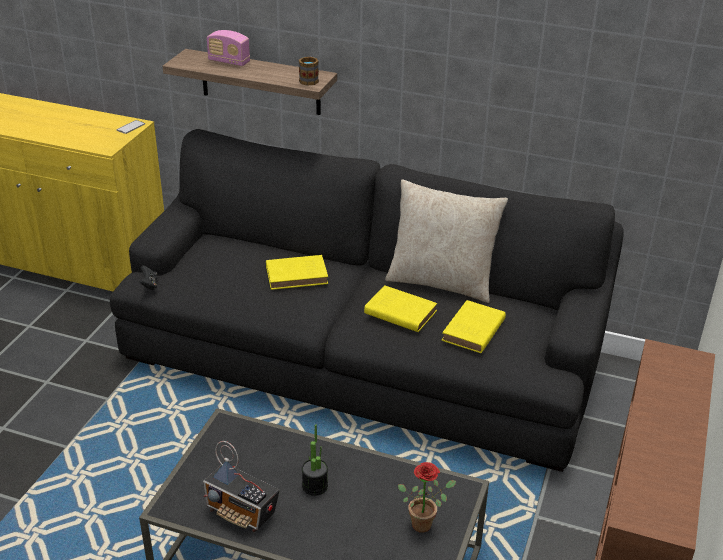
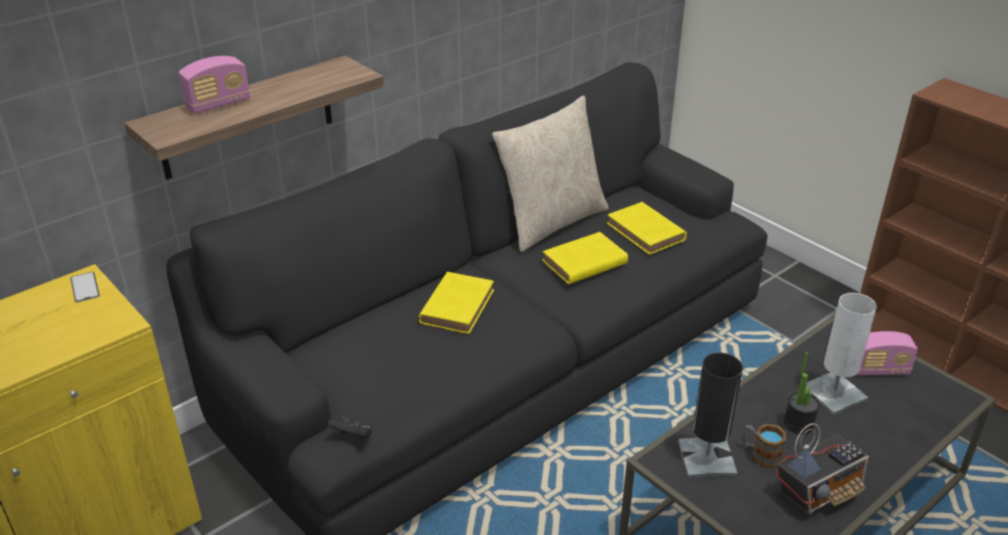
camera: 60 degrees left, 0 degrees up
mug [299,56,319,86] -> mug moved to [743,424,786,468]
potted plant [398,462,456,533] -> radio [856,331,918,375]
none -> black table lamp [678,353,743,477]
none -> white table lamp [806,293,877,415]

